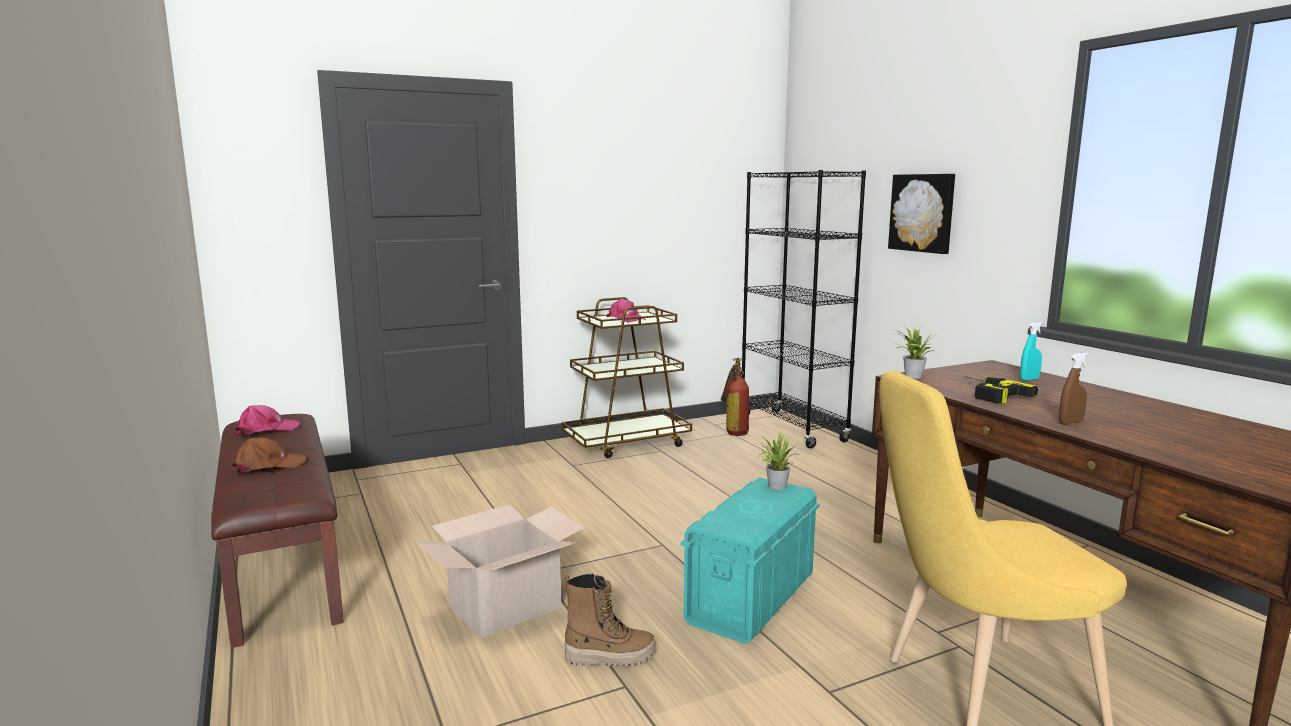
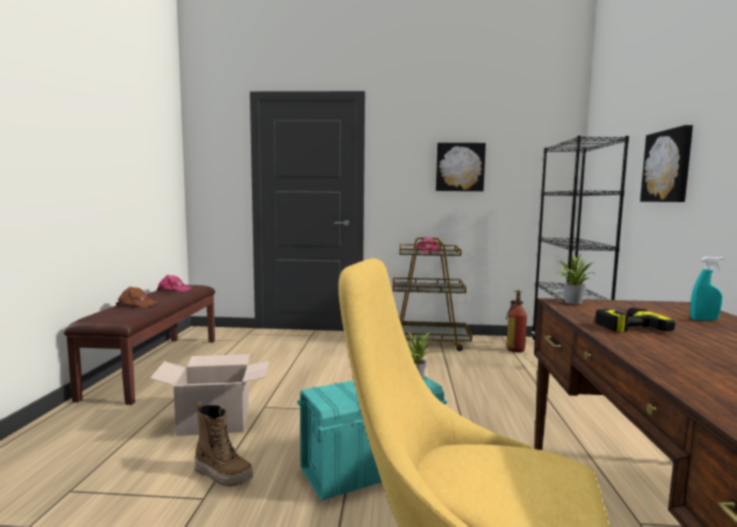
camera: 30 degrees right, 5 degrees down
brown spray bottle [1059,352,1089,424] -> none
none -> picture [436,143,486,191]

